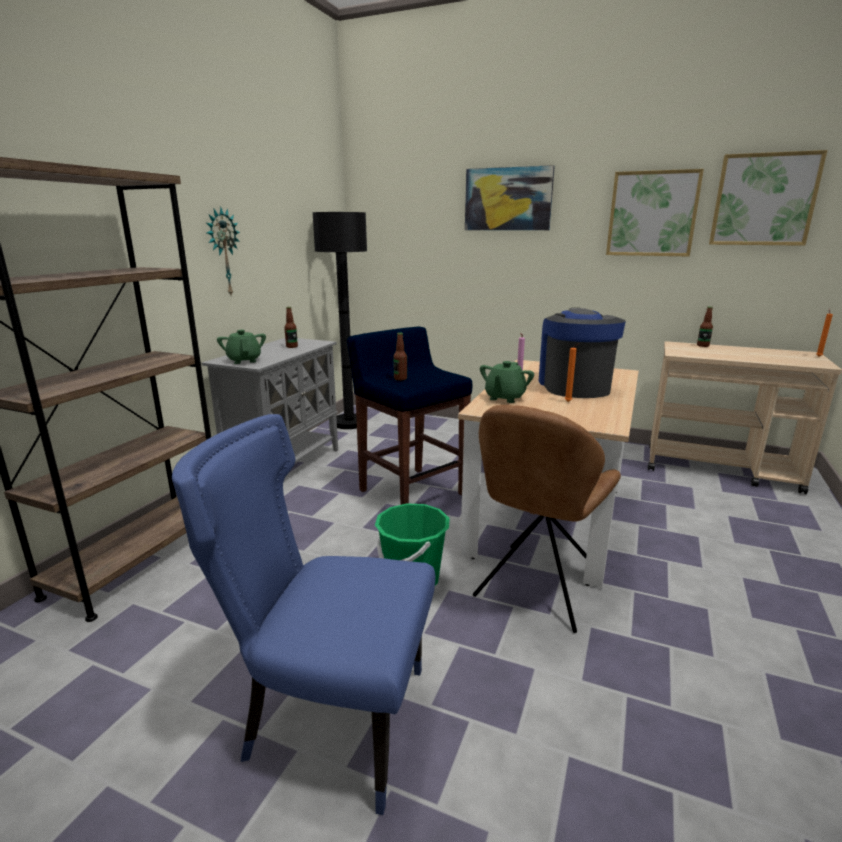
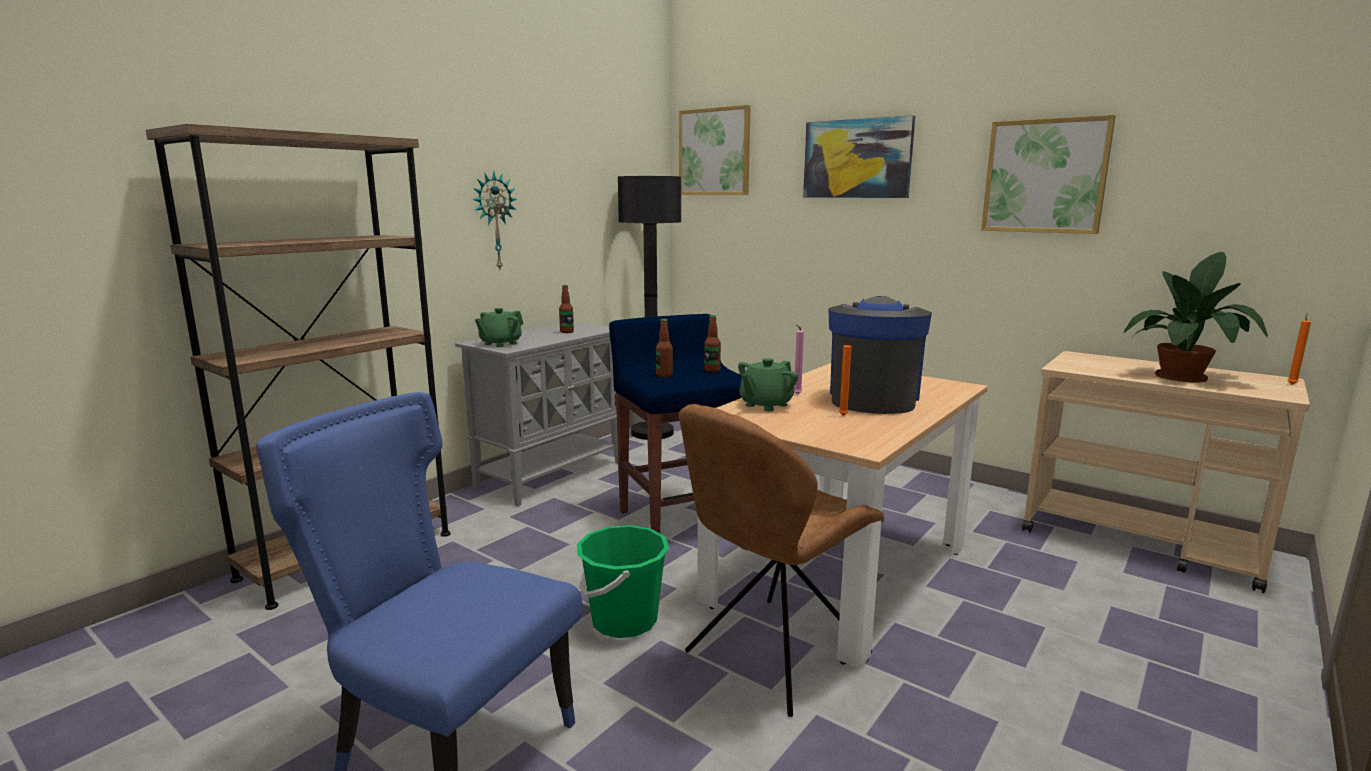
camera: 15 degrees right, 5 degrees down
green teapot [217,330,266,364] -> green teapot turned 135 degrees counterclockwise [475,308,523,347]
bottle [697,307,713,347] -> bottle moved to [704,315,721,372]
picture [709,150,827,246] -> picture moved to [679,105,751,195]
none -> potted plant [1124,252,1268,382]

